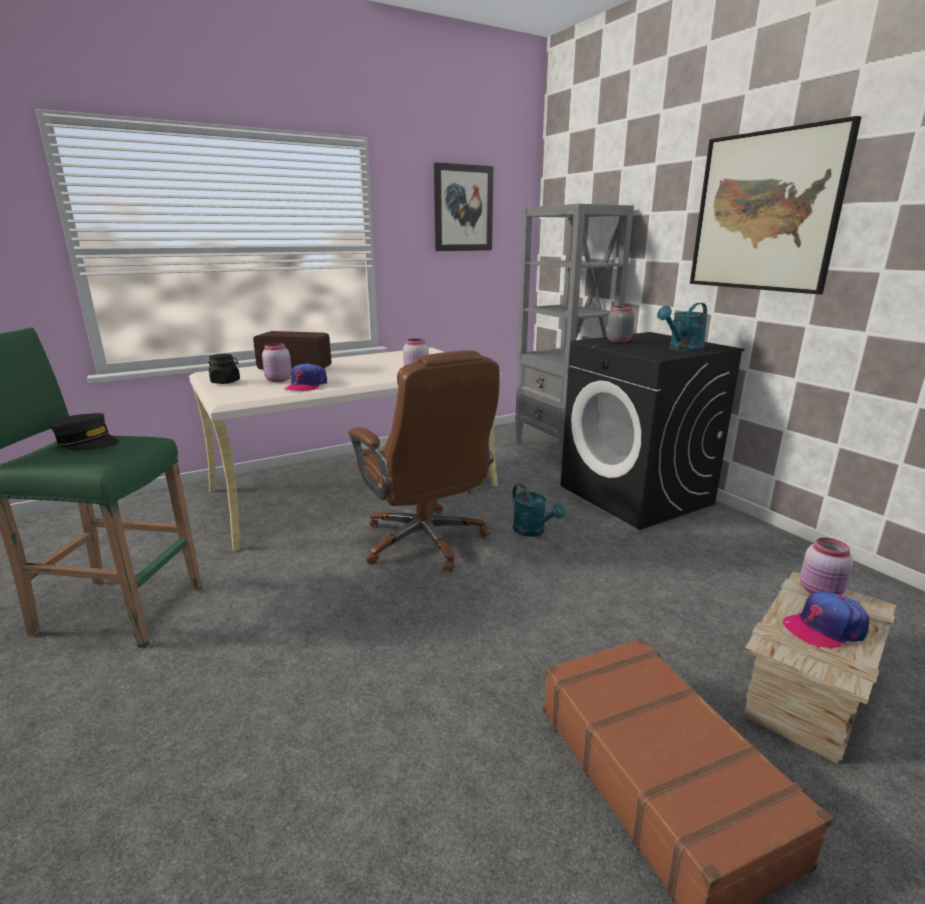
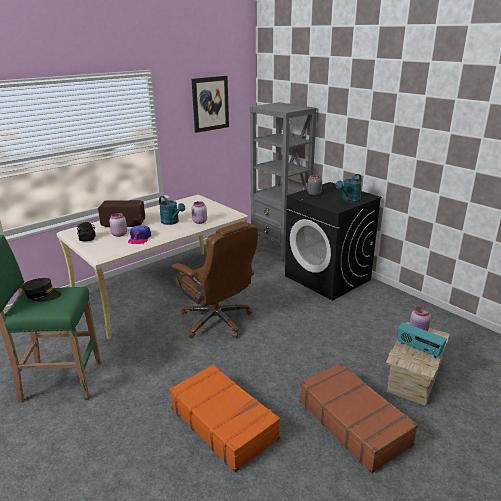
camera: 10 degrees left, 5 degrees up
turquoise watering can [512,484,565,537] -> turquoise watering can moved to [159,196,185,225]
picture [690,116,861,294] -> none
cap [783,591,869,649] -> radio [398,322,447,358]
none -> orange suitcase [169,364,280,472]

